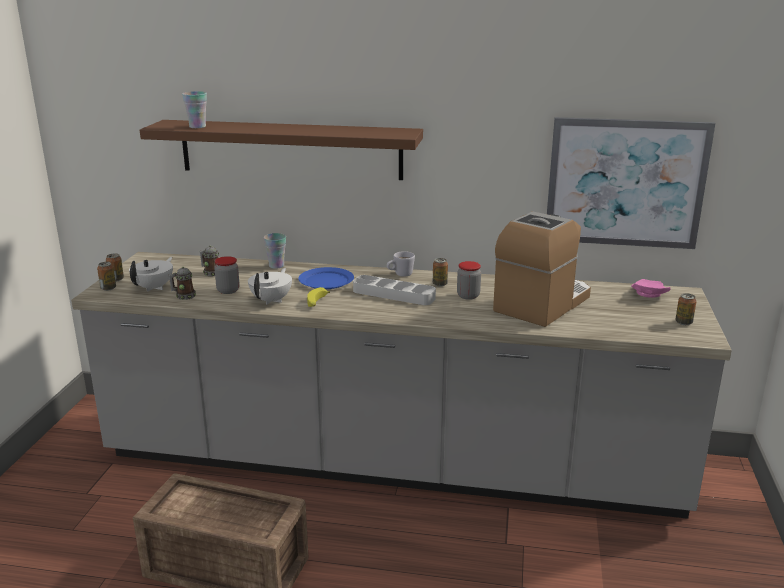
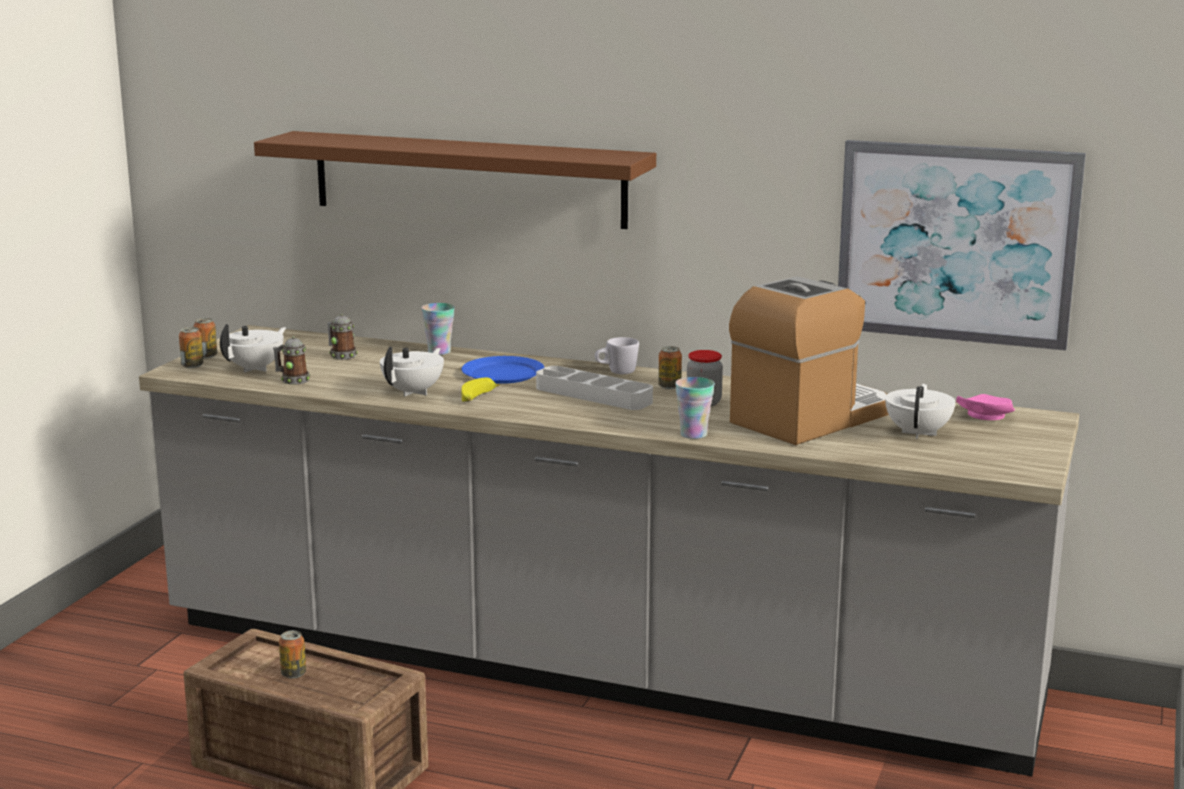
camera: 10 degrees right, 5 degrees down
cup [182,91,207,128] -> cup moved to [675,377,715,439]
jar [214,256,240,294] -> none
can [675,293,696,325] -> can moved to [279,630,306,678]
none -> white teapot [885,384,956,439]

